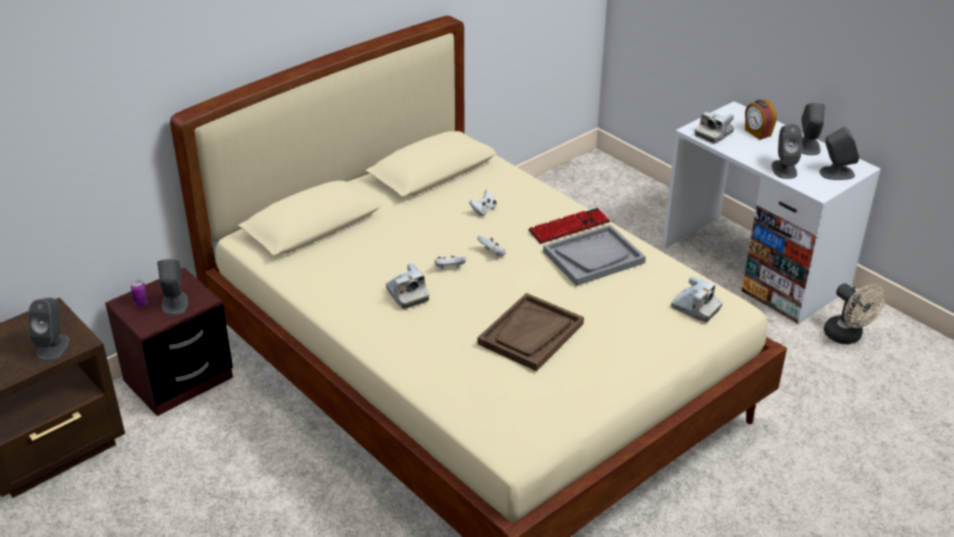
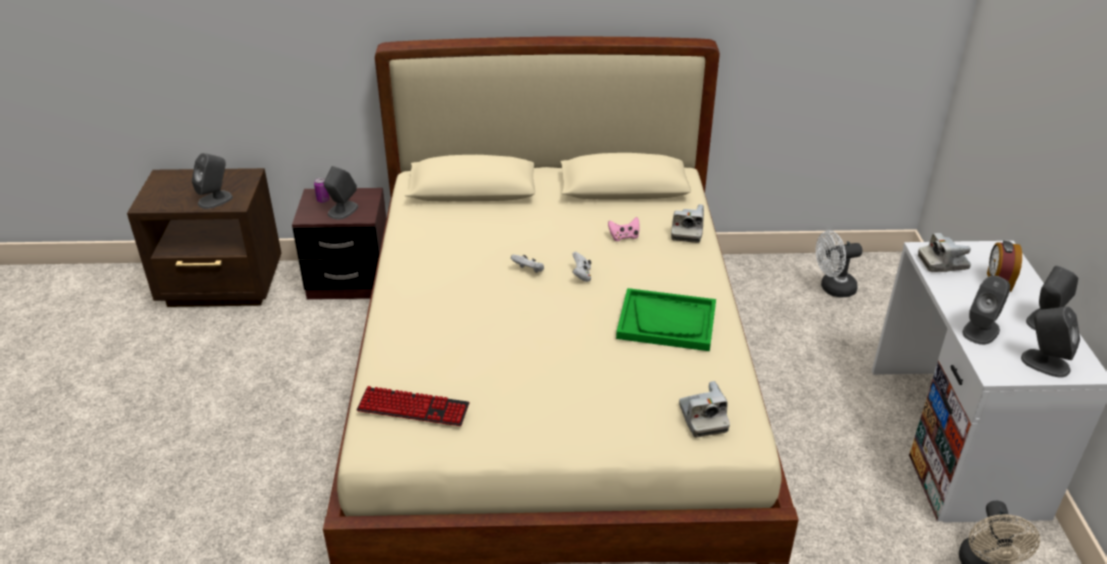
camera: 40 degrees right, 0 degrees up
camera [386,263,429,309] -> camera moved to [671,204,704,243]
white game controller [469,189,497,216] -> pink game controller [608,217,640,241]
brown tray [477,293,584,371] -> none
keyboard [528,208,610,244] -> keyboard moved to [357,386,470,426]
grey tray [543,225,646,286] -> green tray [616,288,716,351]
none -> white fan [816,231,863,298]

